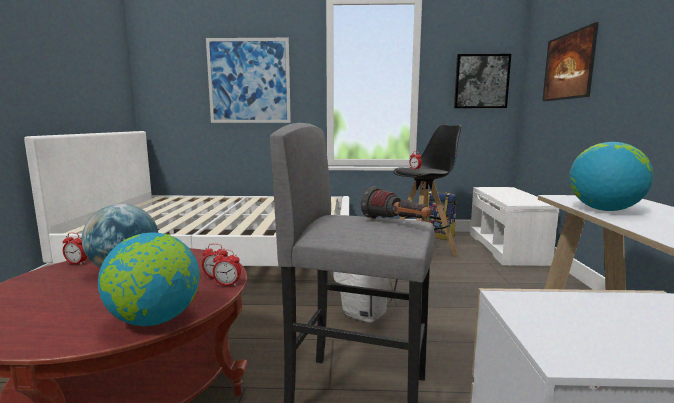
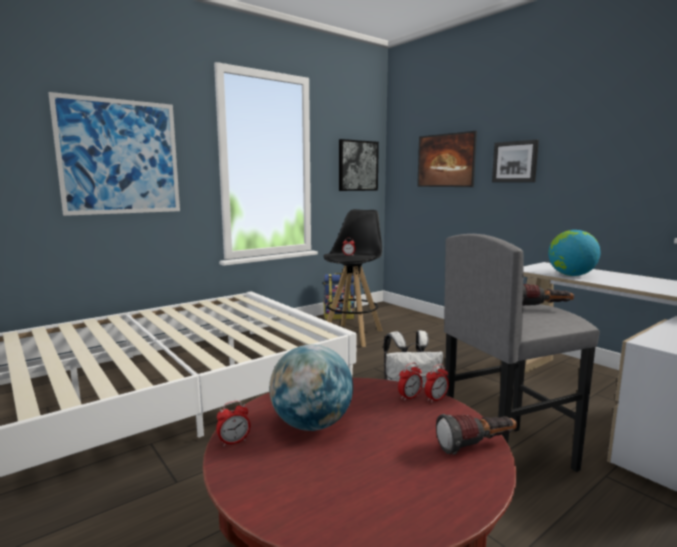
camera: 40 degrees left, 0 degrees up
globe [98,232,200,326] -> flashlight [436,414,517,455]
white bench [470,187,559,266] -> none
none -> picture [492,140,539,182]

